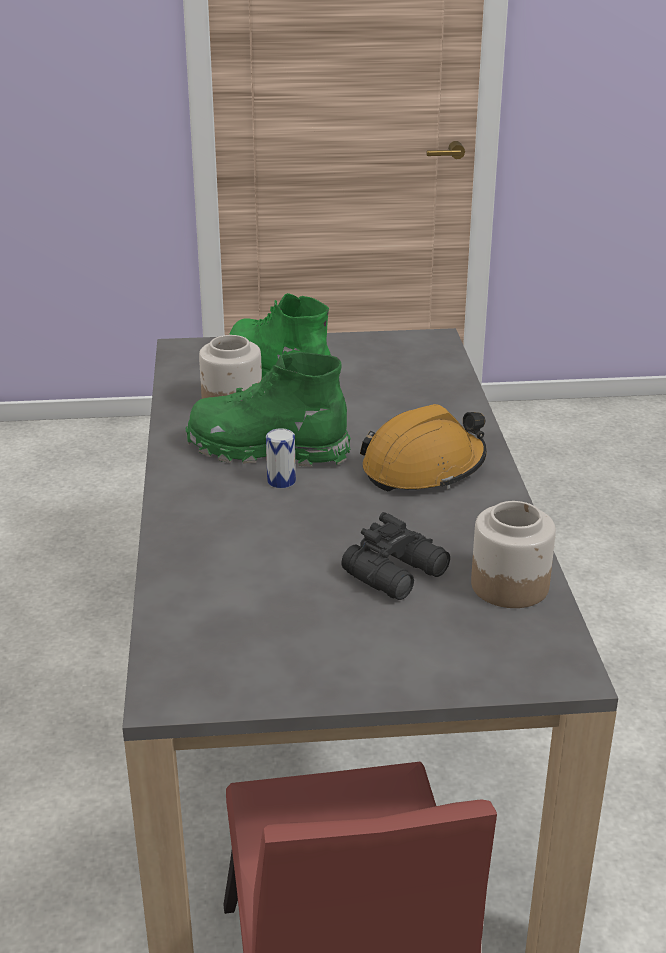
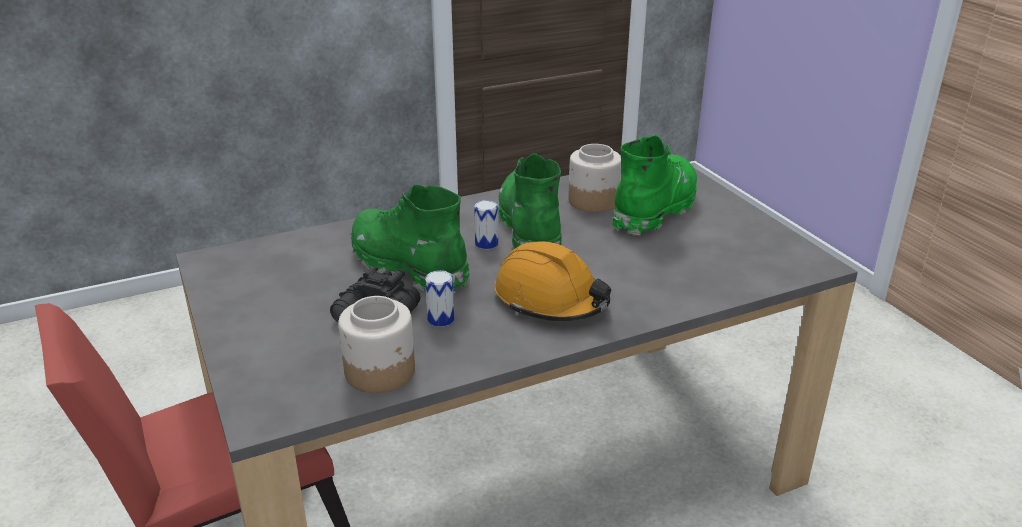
camera: 70 degrees right, 0 degrees up
none -> green boot [351,184,470,293]
none -> can [425,270,454,327]

